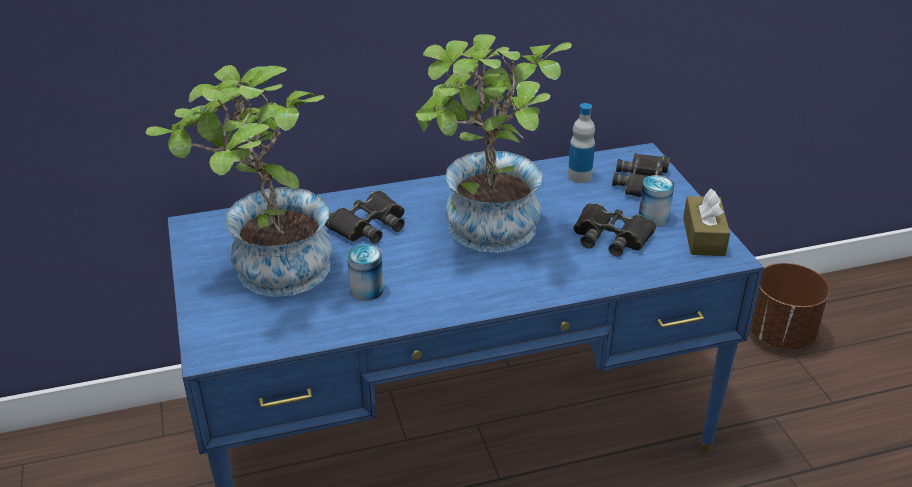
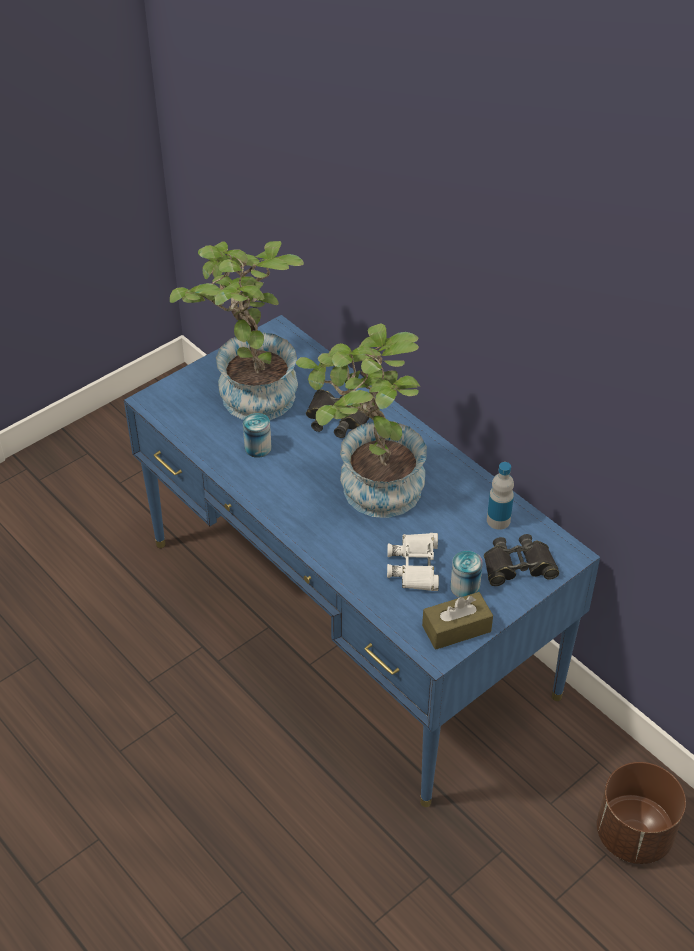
camera: 65 degrees right, 10 degrees up
black binoculars [573,203,656,256] -> white binoculars [387,533,439,591]

